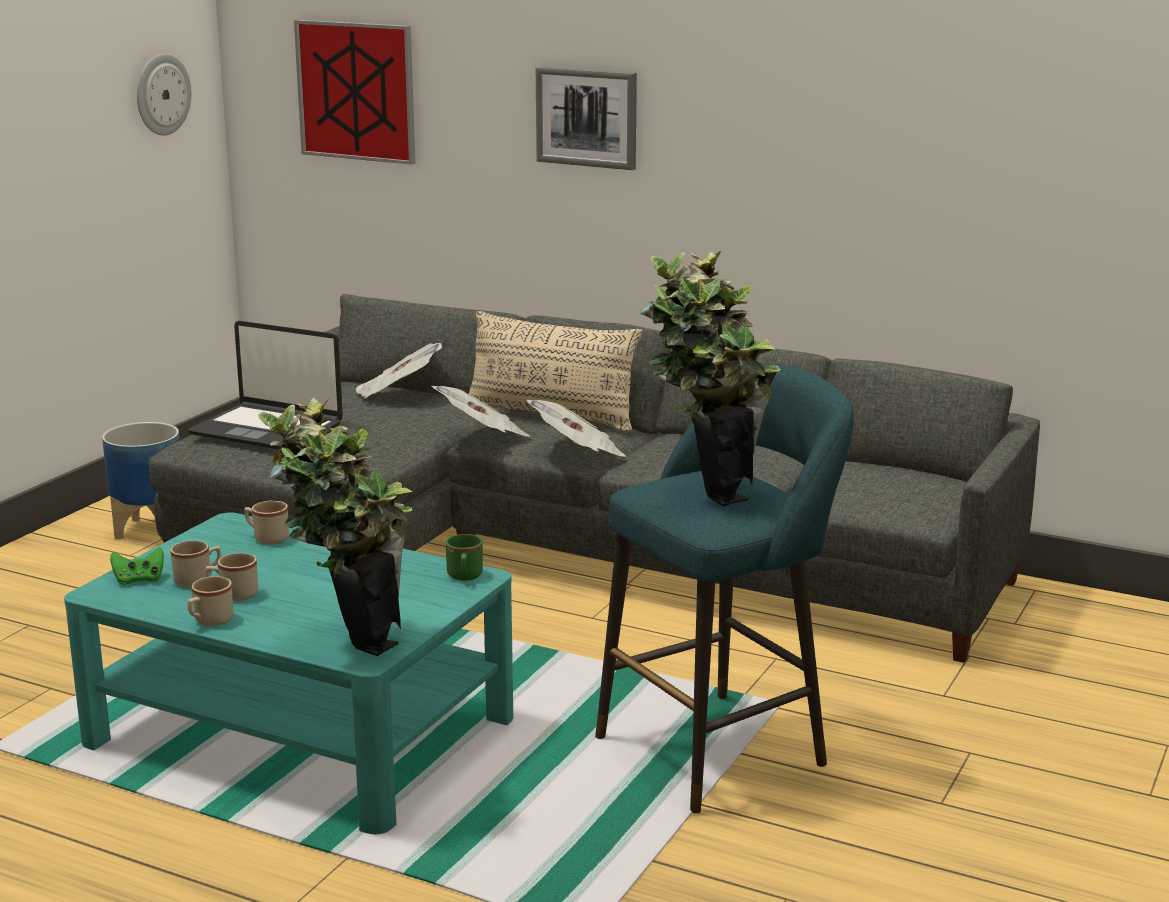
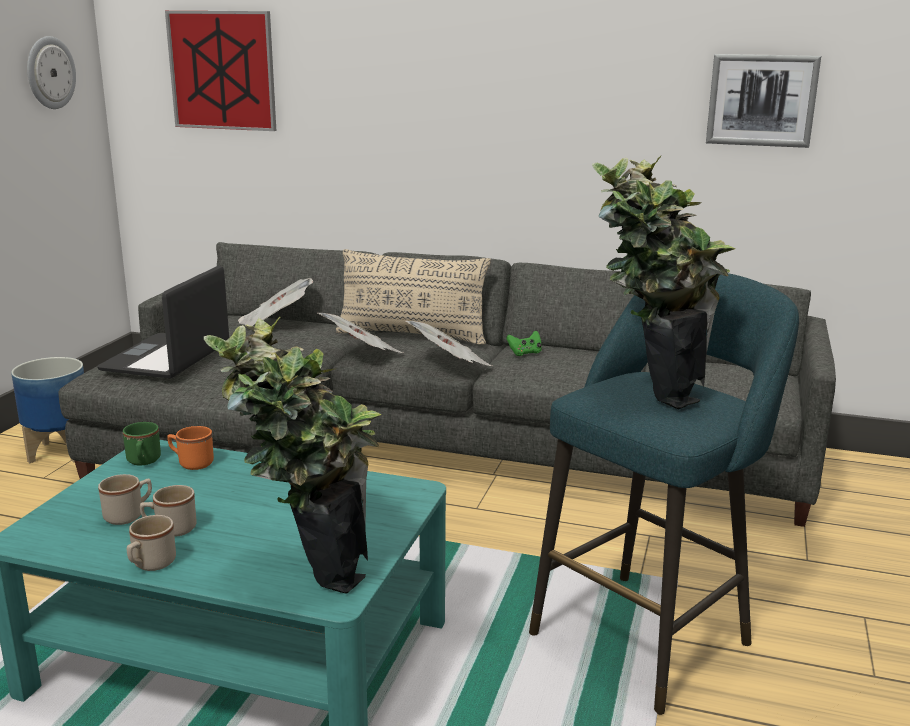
camera: 10 degrees left, 0 degrees up
green game controller [110,547,164,585] -> green game controller moved to [506,331,542,356]
laptop [188,321,343,449] -> laptop turned 90 degrees clockwise [97,266,229,379]
beige mug [244,501,289,544] -> orange mug [167,426,214,470]
green mug [446,534,483,581] -> green mug moved to [123,422,161,465]
picture [536,67,637,170] -> picture moved to [706,54,821,148]

